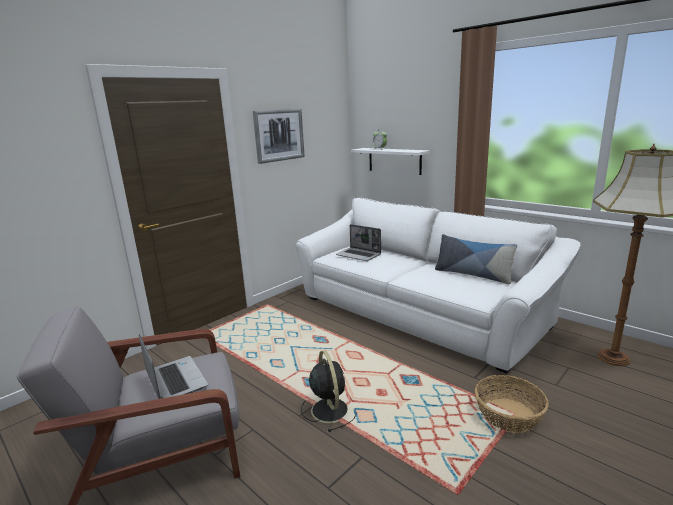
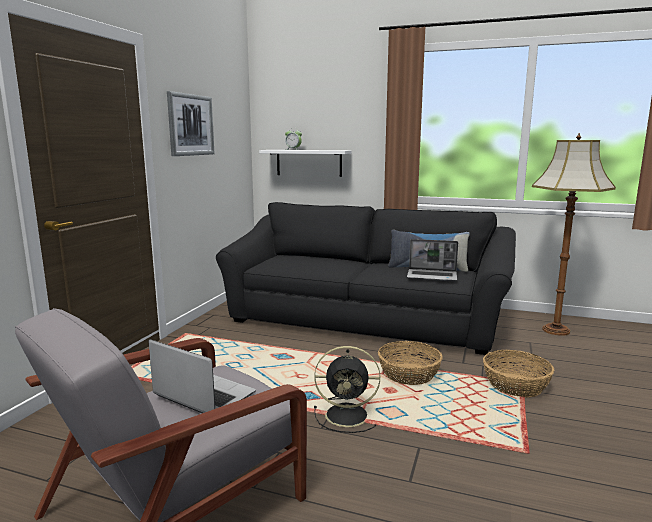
camera: 25 degrees left, 5 degrees down
white sofa [295,198,581,374] -> black sofa [216,202,516,355]
black fan [301,350,357,432] -> black fan turned 135 degrees clockwise [314,346,380,433]
laptop [336,224,381,261] -> laptop moved to [407,239,458,281]
none -> basket [378,341,443,385]

